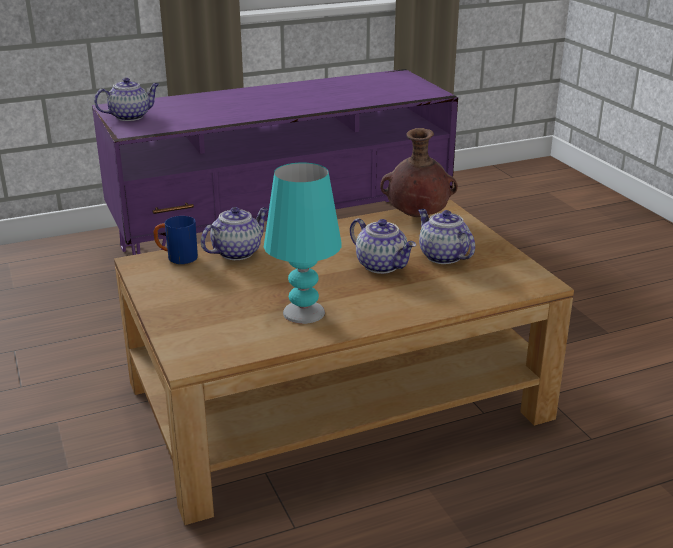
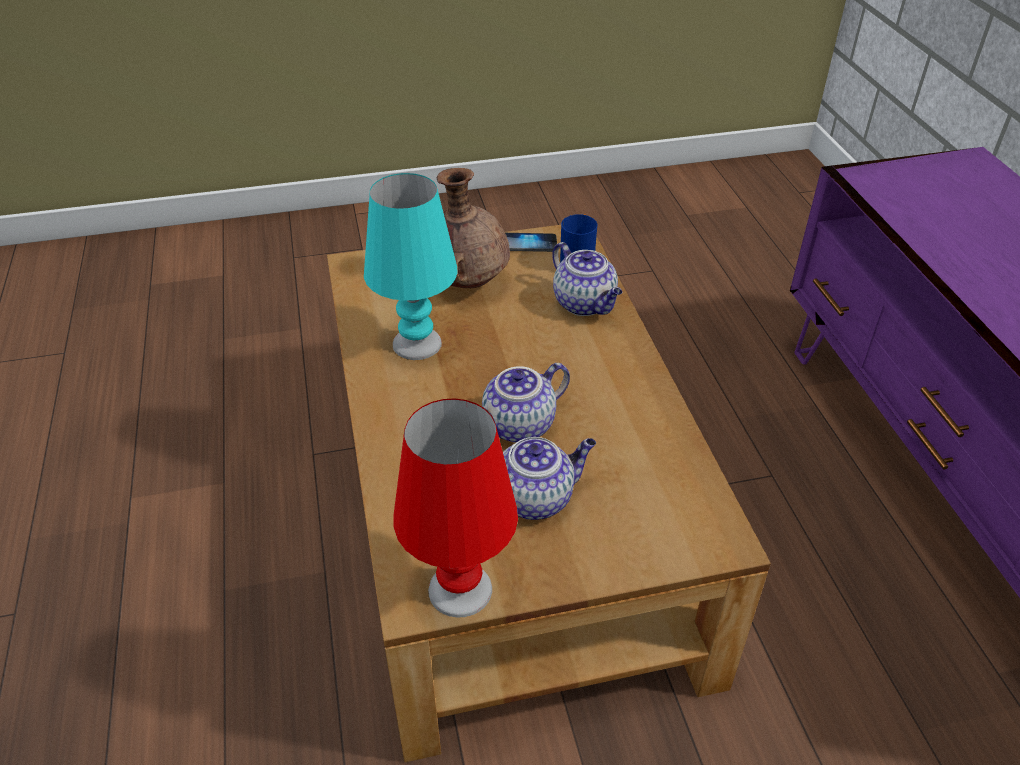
camera: 100 degrees right, 15 degrees up
teapot [94,78,159,121] -> none
brown vase [380,128,458,217] -> brown vase moved to [437,168,510,288]
none -> red table lamp [393,398,518,618]
none -> phone [505,233,557,252]

